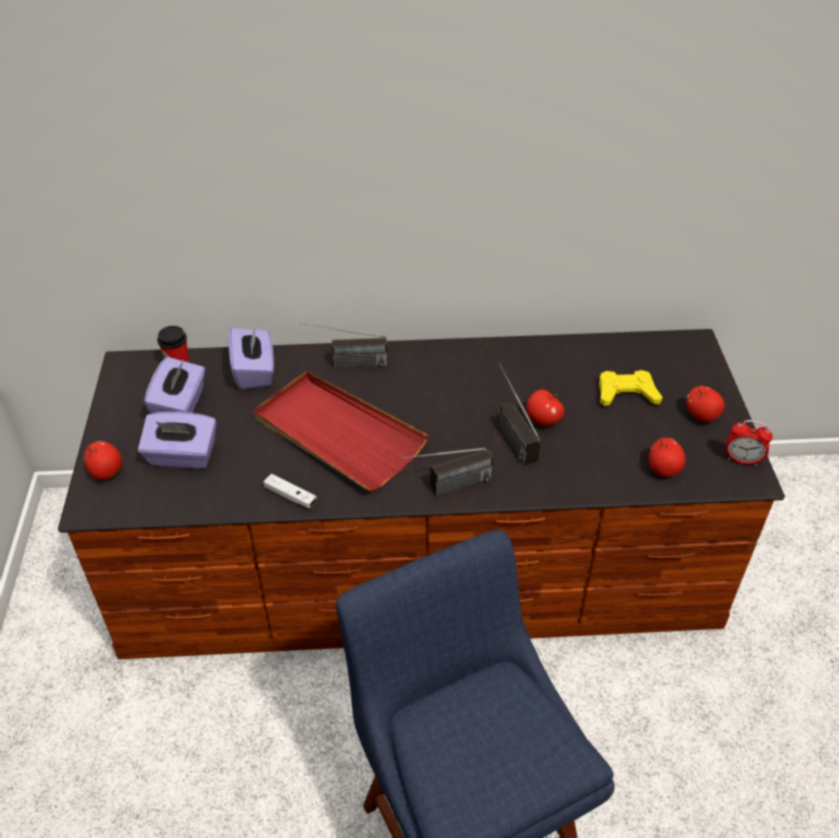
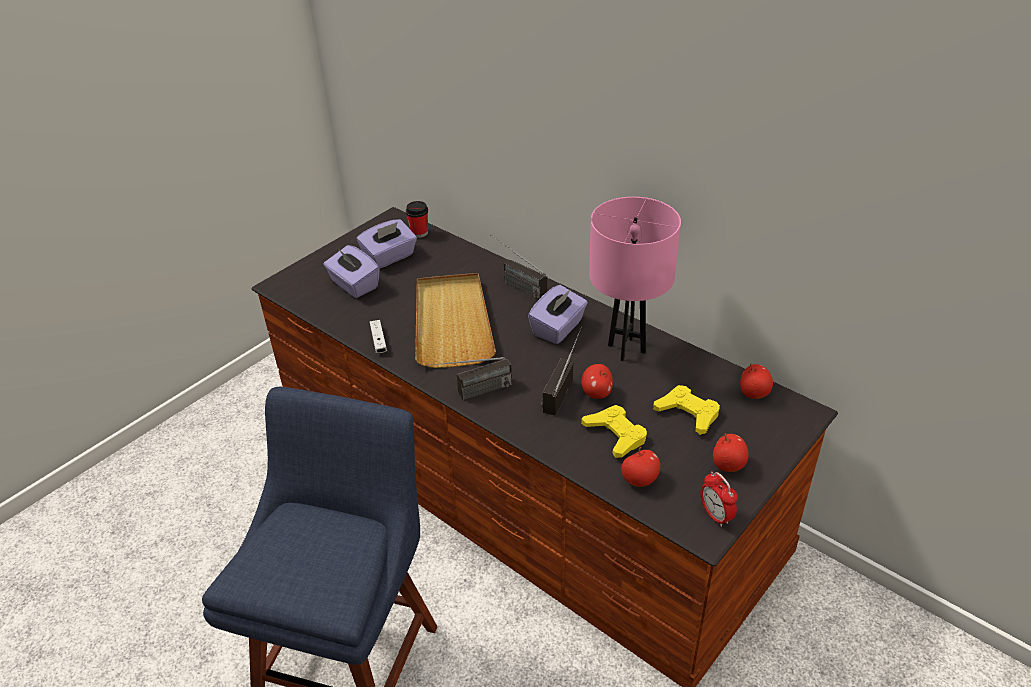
camera: 45 degrees right, 5 degrees down
apple [84,441,122,480] -> apple moved to [740,364,773,399]
purple tissue box [228,325,274,390] -> purple tissue box moved to [528,285,588,344]
red tray [253,371,429,491] -> beige tray [415,273,496,368]
radio [399,448,493,496] -> radio turned 45 degrees counterclockwise [427,357,512,400]
none -> yellow game controller [581,405,647,458]
none -> pink table lamp [589,197,681,361]

